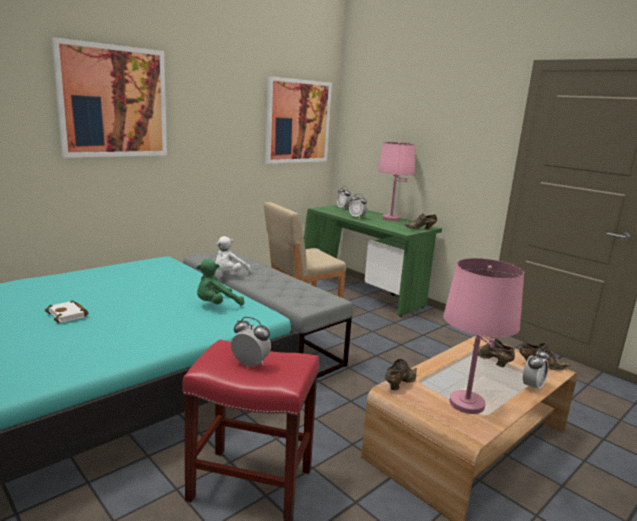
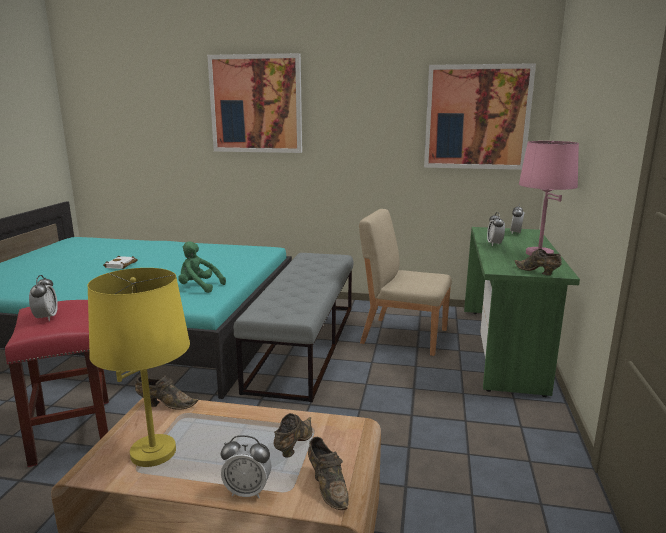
camera: 55 degrees right, 0 degrees up
white plush toy [215,236,251,272] -> none
pink table lamp [443,258,524,414] -> yellow table lamp [87,268,190,467]

